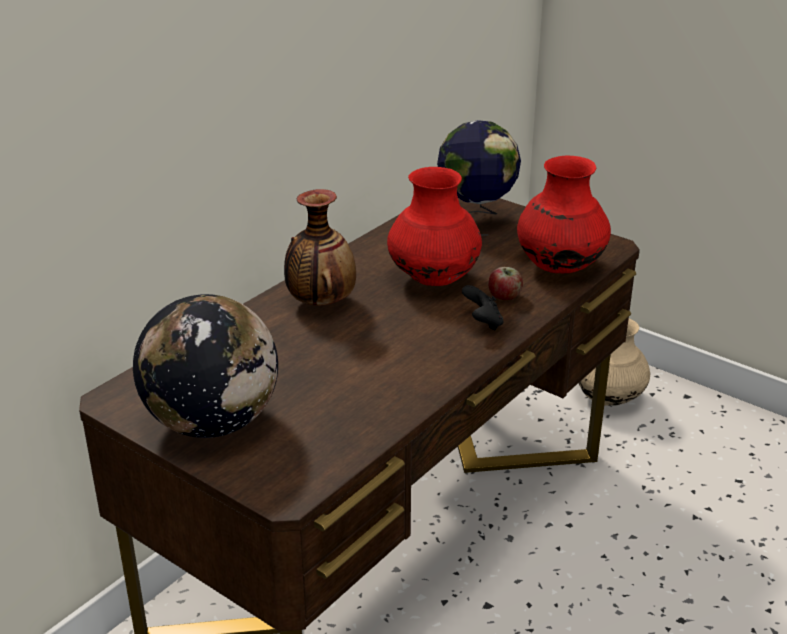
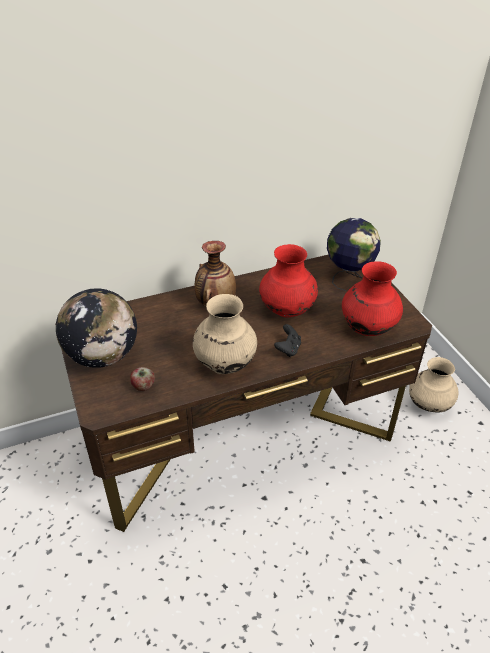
camera: 30 degrees right, 10 degrees up
apple [488,267,523,300] -> apple moved to [130,367,155,391]
none -> beige vase [193,294,257,374]

